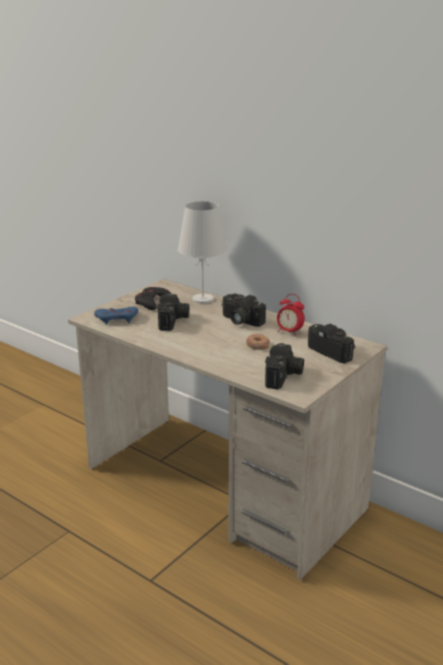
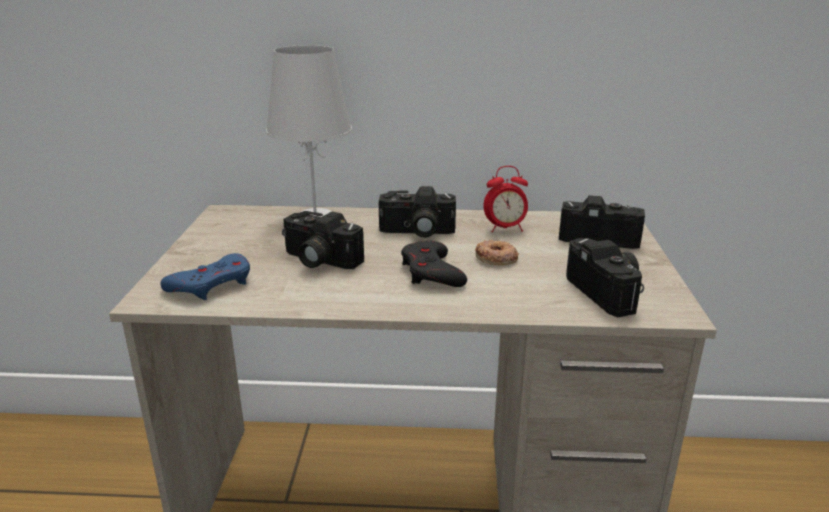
camera: 35 degrees left, 0 degrees up
black game controller [135,287,171,310] -> black game controller moved to [401,241,467,287]
camera [157,293,189,331] -> camera turned 150 degrees clockwise [282,211,364,269]

